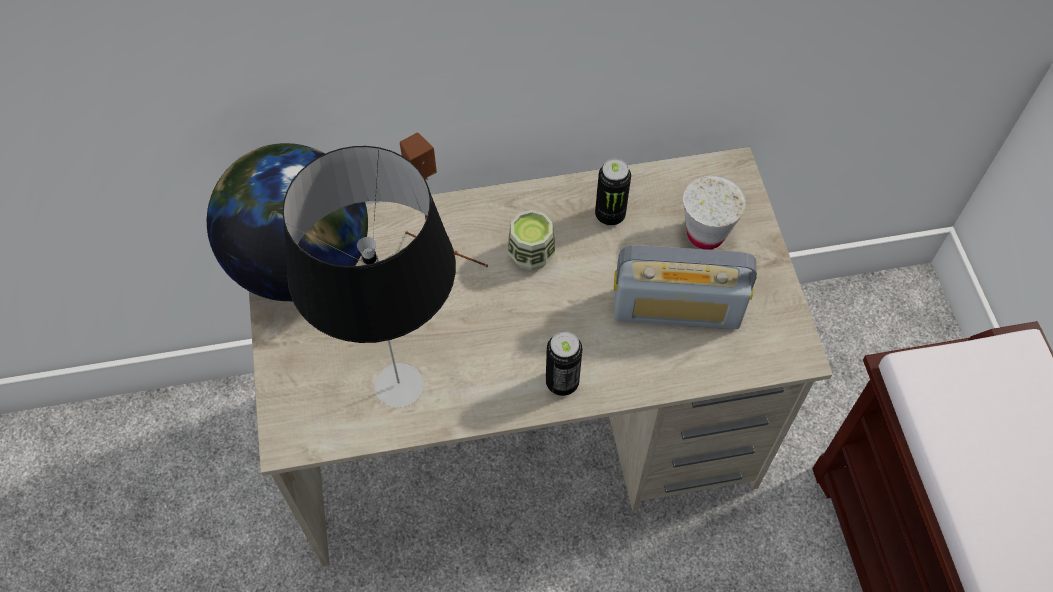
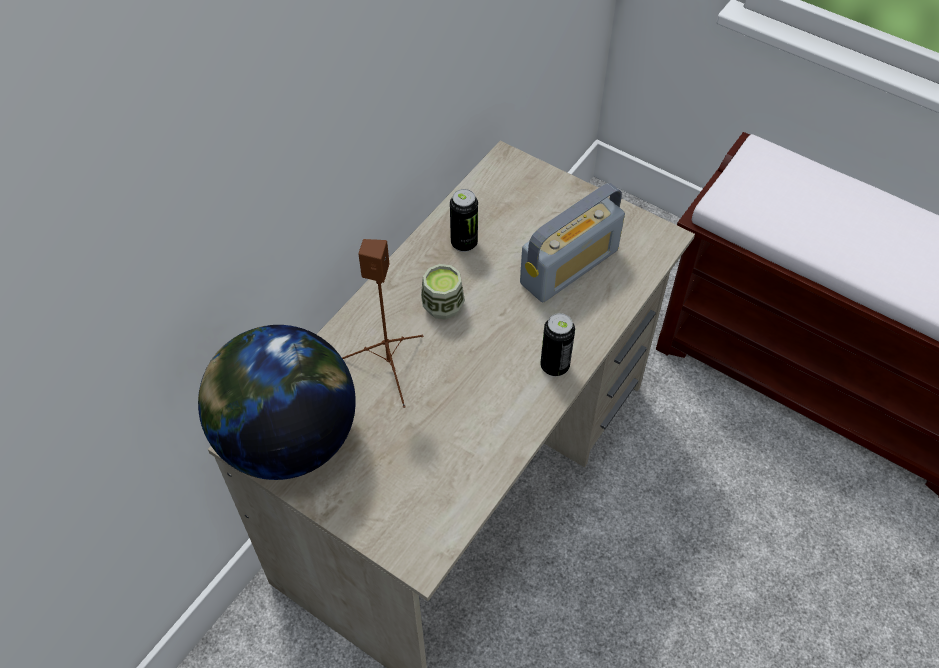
camera: 45 degrees left, 5 degrees down
table lamp [282,146,456,408] -> none
white cup [683,175,746,250] -> none

